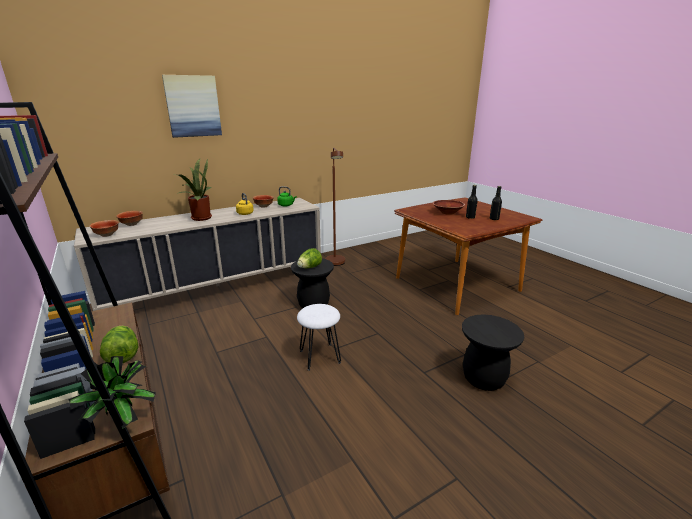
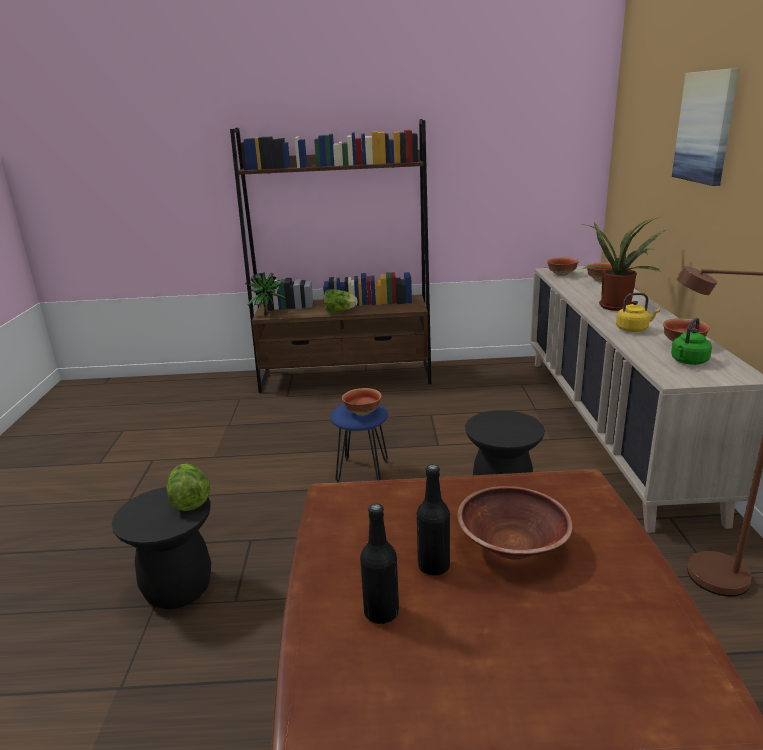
camera: 120 degrees right, 0 degrees up
lettuce [297,248,322,268] -> lettuce moved to [166,464,210,511]
white stool [297,304,341,371] -> blue stool [330,404,388,483]
none -> bowl [342,388,382,416]

